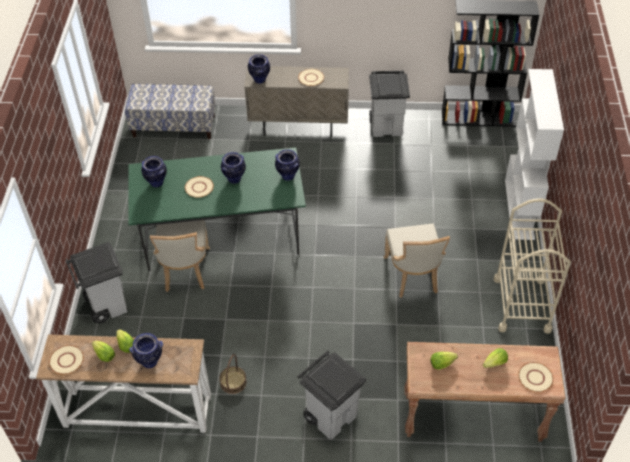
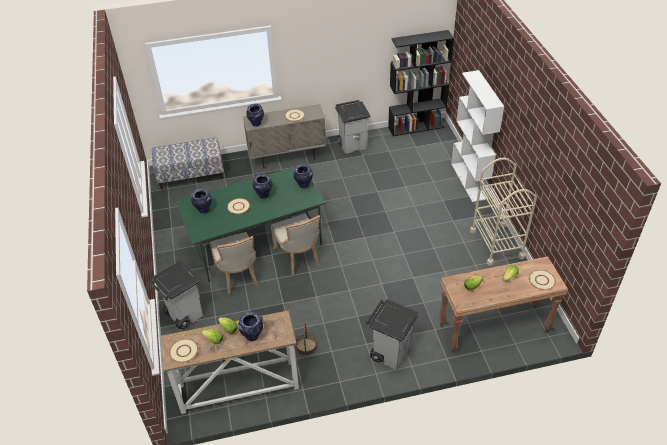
camera: 15 degrees left, 5 degrees down
beige chair [384,224,450,298] -> beige chair moved to [271,214,320,274]

